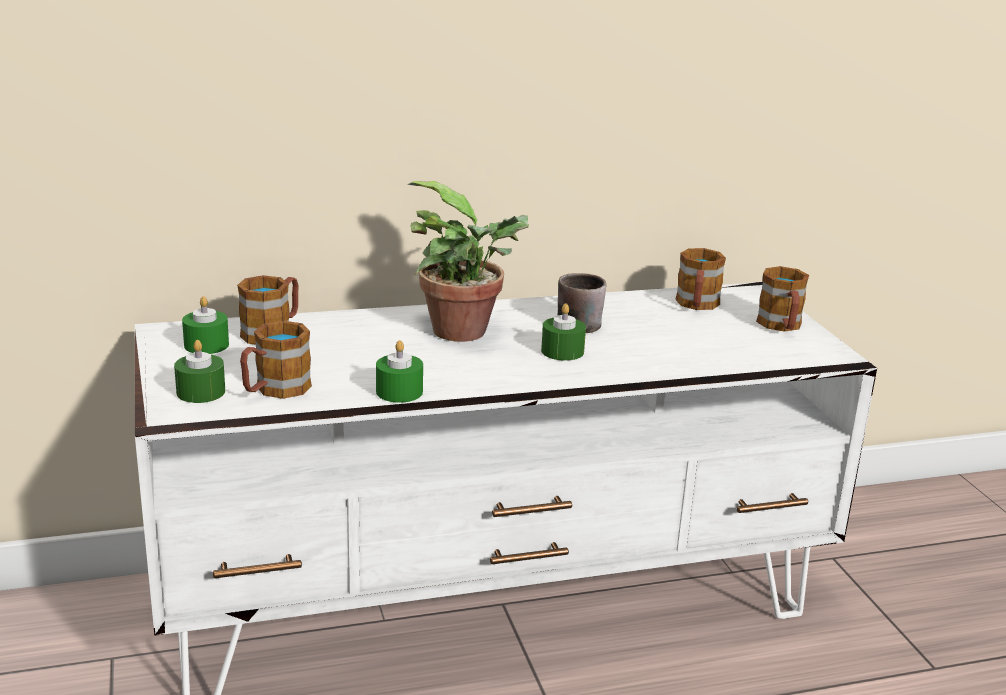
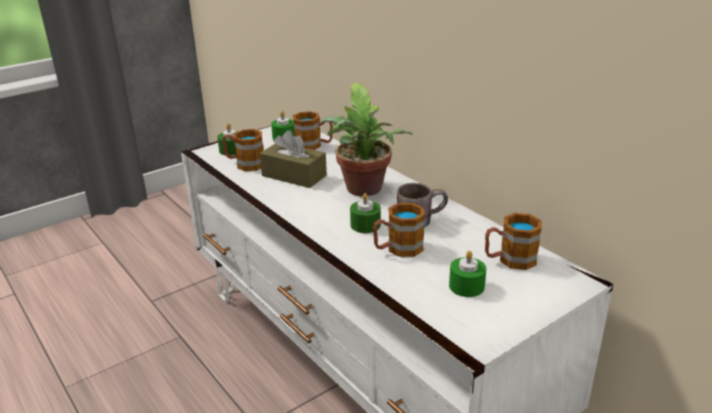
camera: 70 degrees right, 5 degrees up
green candle [376,340,423,403] -> green candle moved to [449,250,486,297]
mug [756,266,809,332] -> mug moved to [373,203,425,257]
none -> brown tissue box [260,130,327,188]

